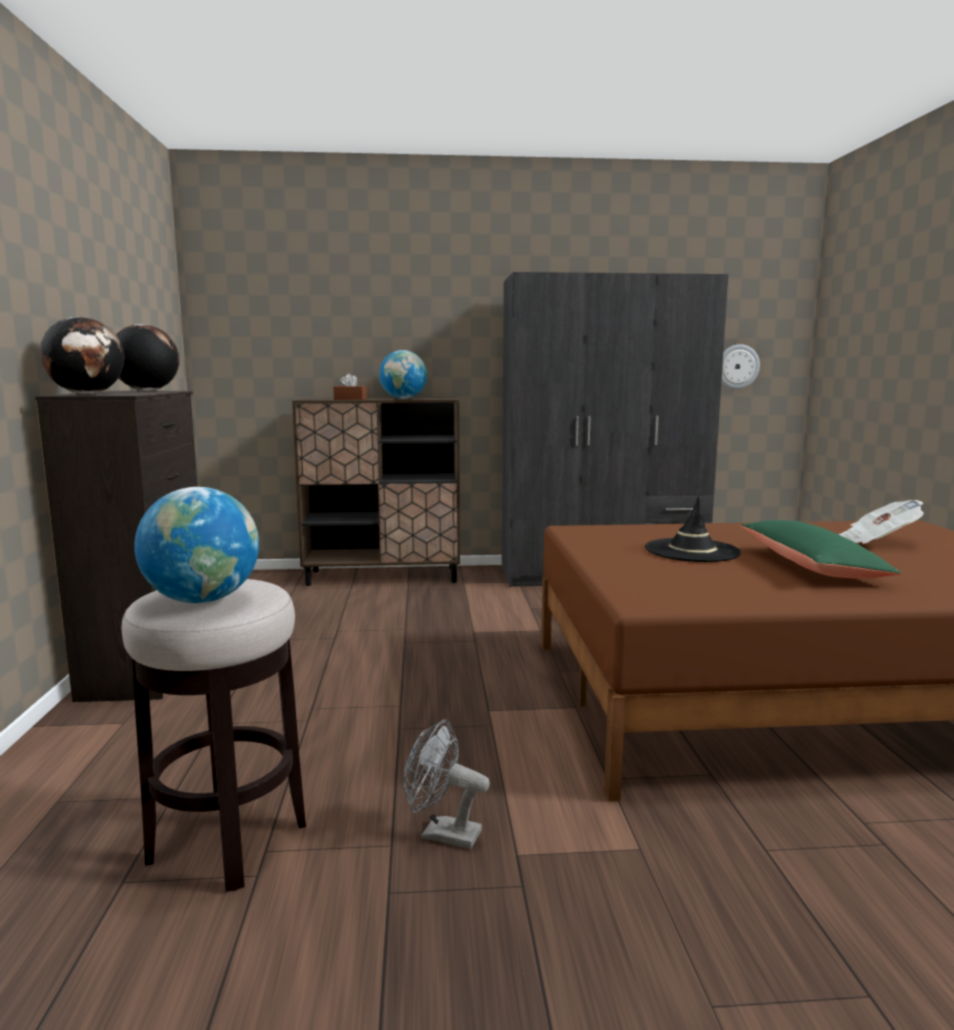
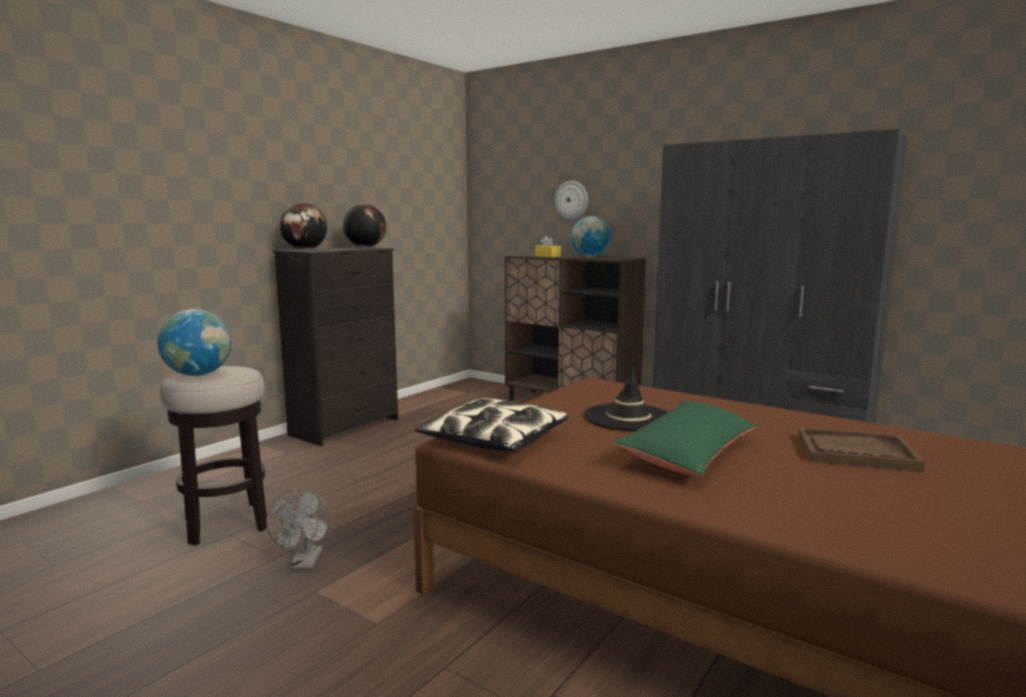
camera: 40 degrees right, 0 degrees up
brown tissue box [333,373,367,400] -> yellow tissue box [535,236,561,257]
grey fan [403,720,490,849] -> grey fan turned 150 degrees counterclockwise [266,489,332,569]
wall clock [721,344,760,389] -> wall clock moved to [555,181,588,220]
newspaper [839,500,924,544] -> brown tray [798,428,925,472]
none -> pillow [415,397,569,452]

